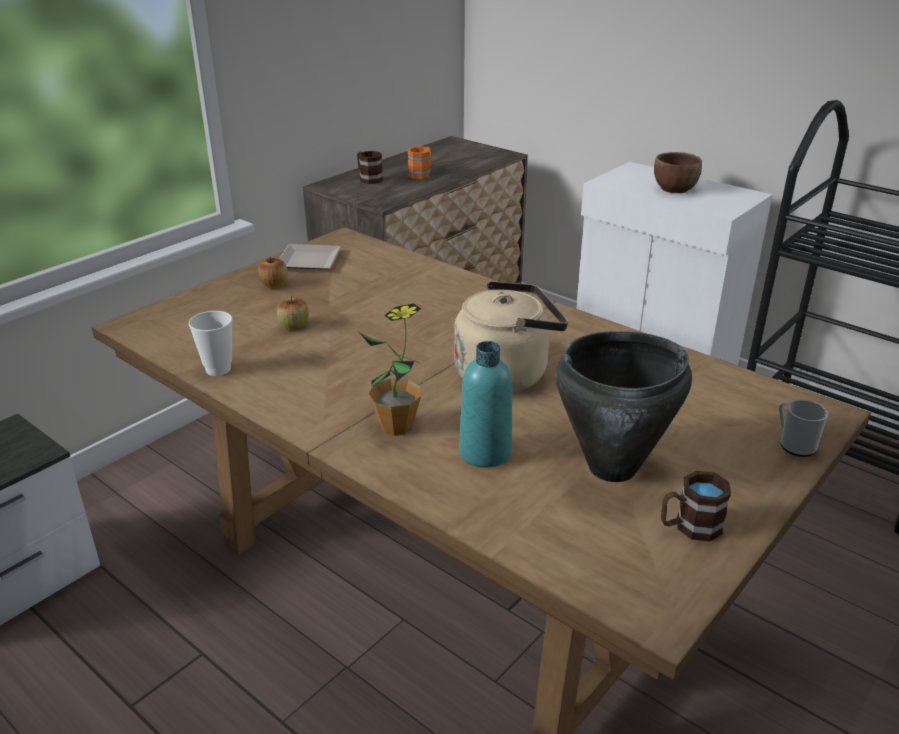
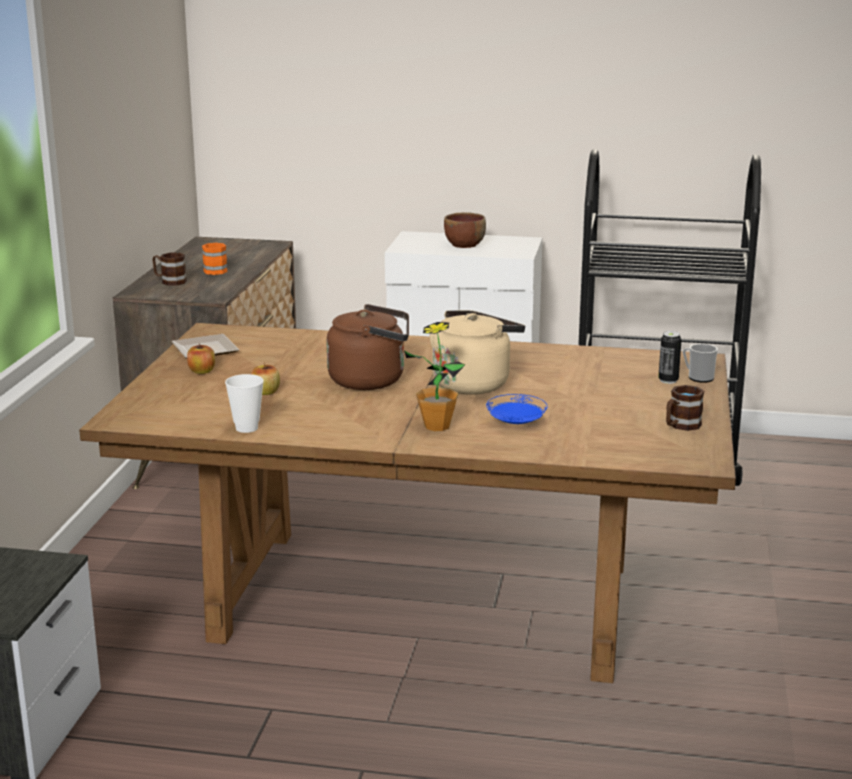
camera: 30 degrees left, 10 degrees down
turquoise bottle [459,341,512,468] -> blue plate [486,394,547,424]
black cooking pot [556,331,692,482] -> none
none -> brown kettle [327,304,409,390]
none -> can [658,331,682,384]

